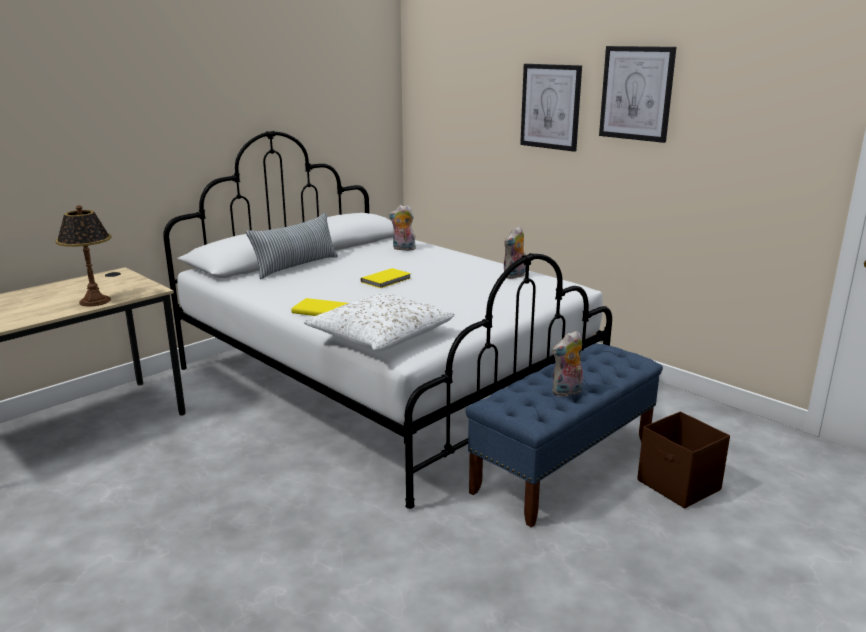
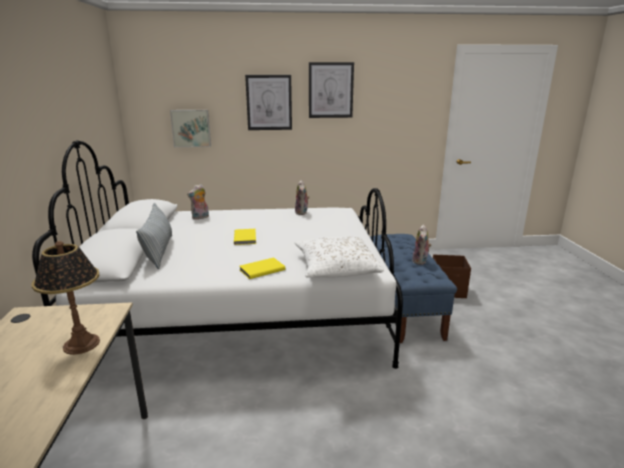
camera: 50 degrees left, 0 degrees up
none -> picture [170,110,211,147]

